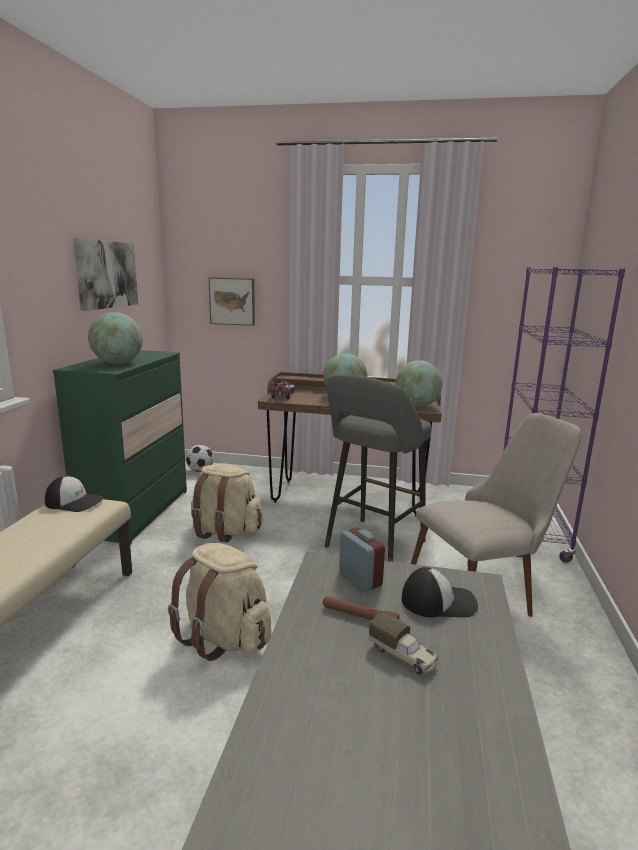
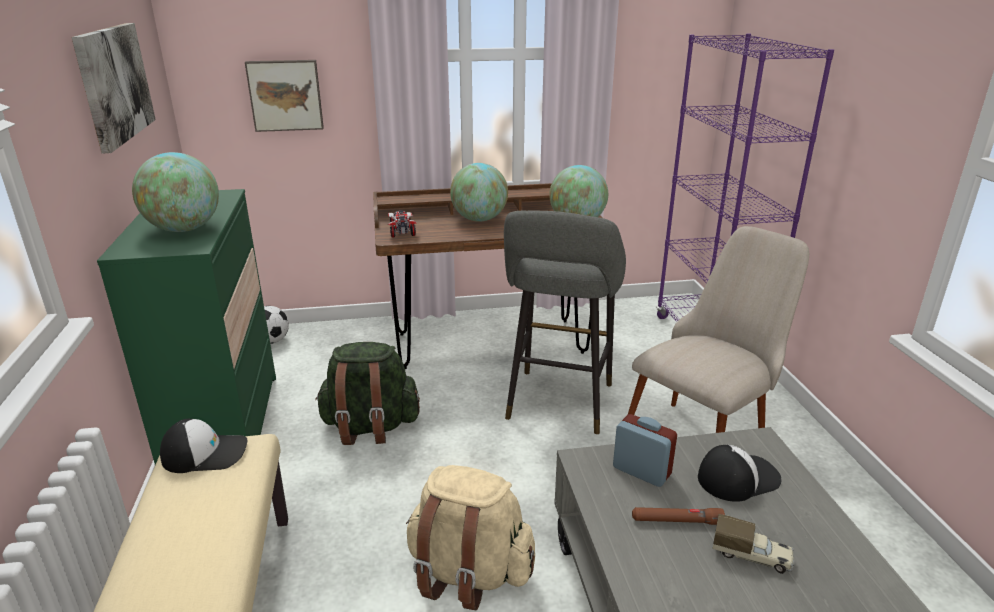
camera: 20 degrees left, 10 degrees up
beige backpack [191,464,263,542] -> green backpack [315,342,420,445]

